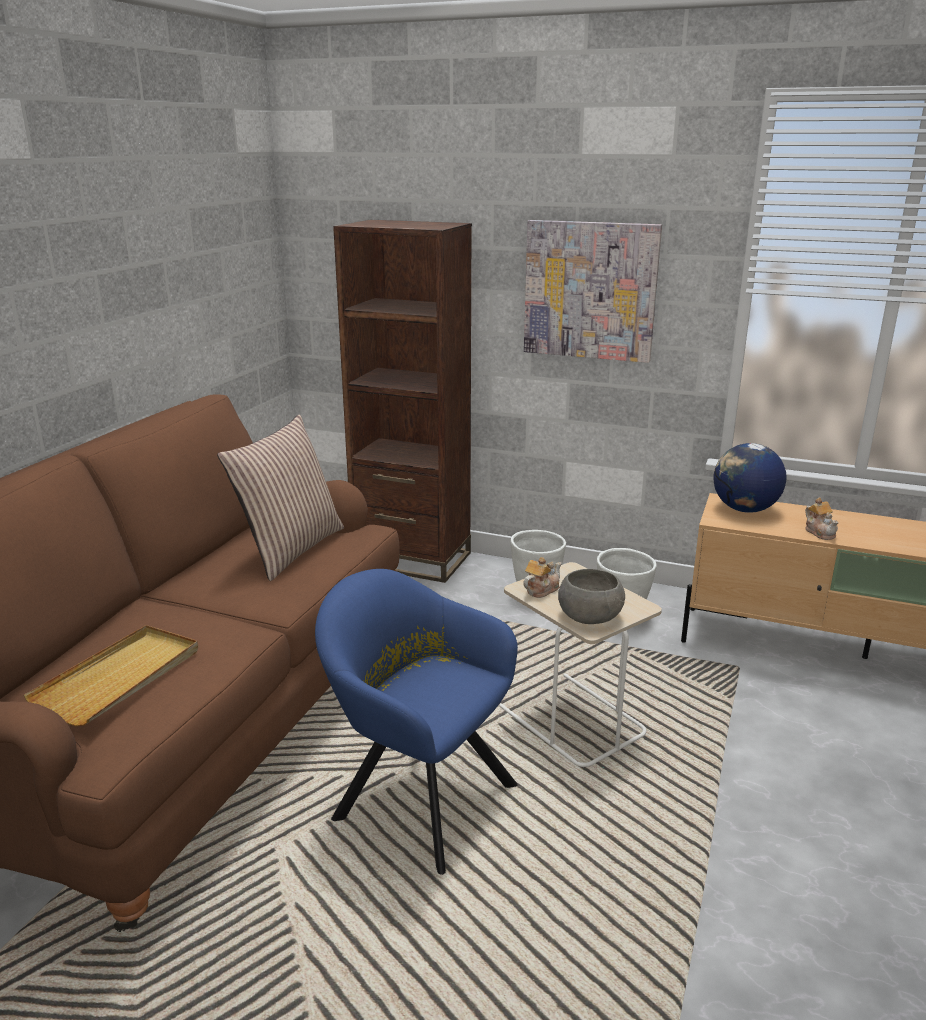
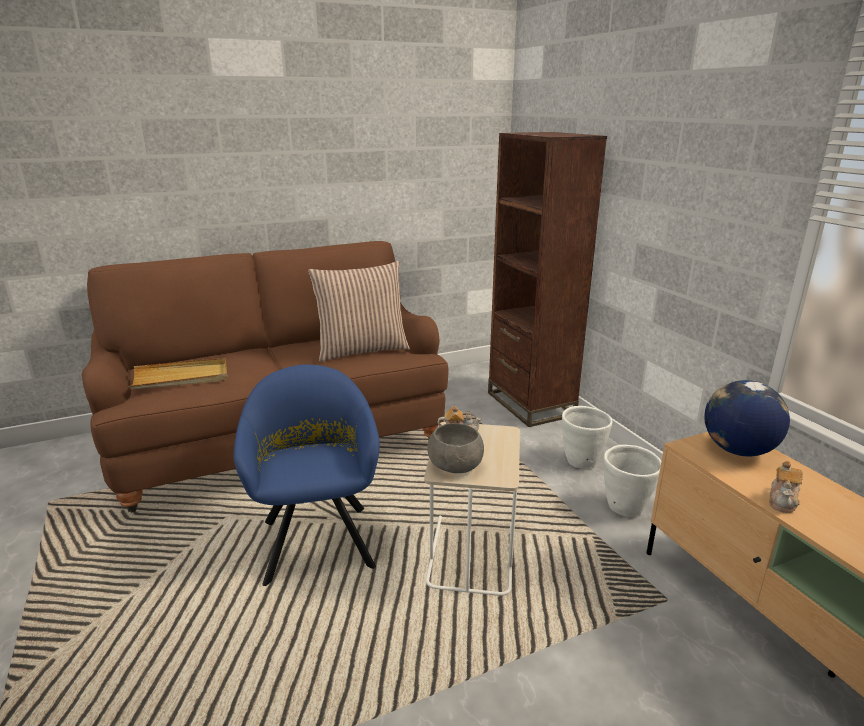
camera: 45 degrees right, 0 degrees up
picture [524,220,662,363] -> none

